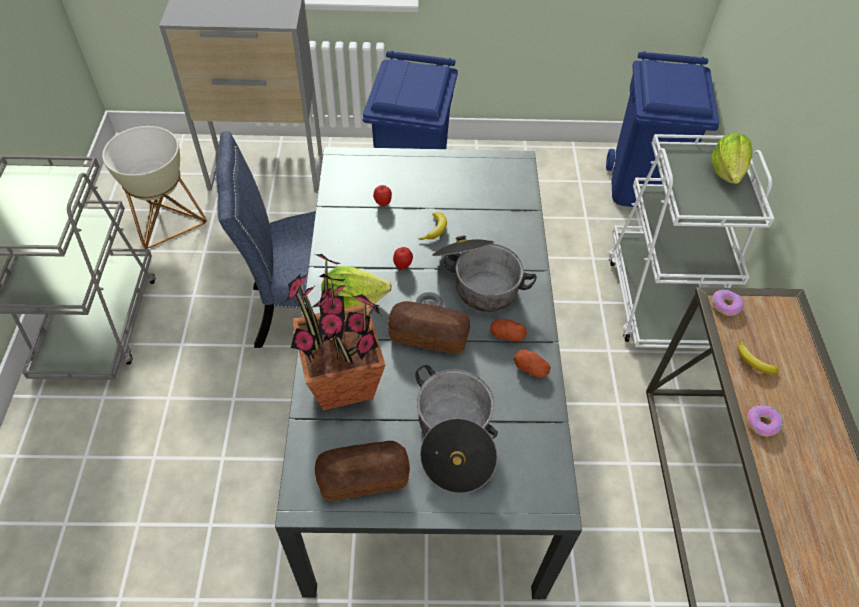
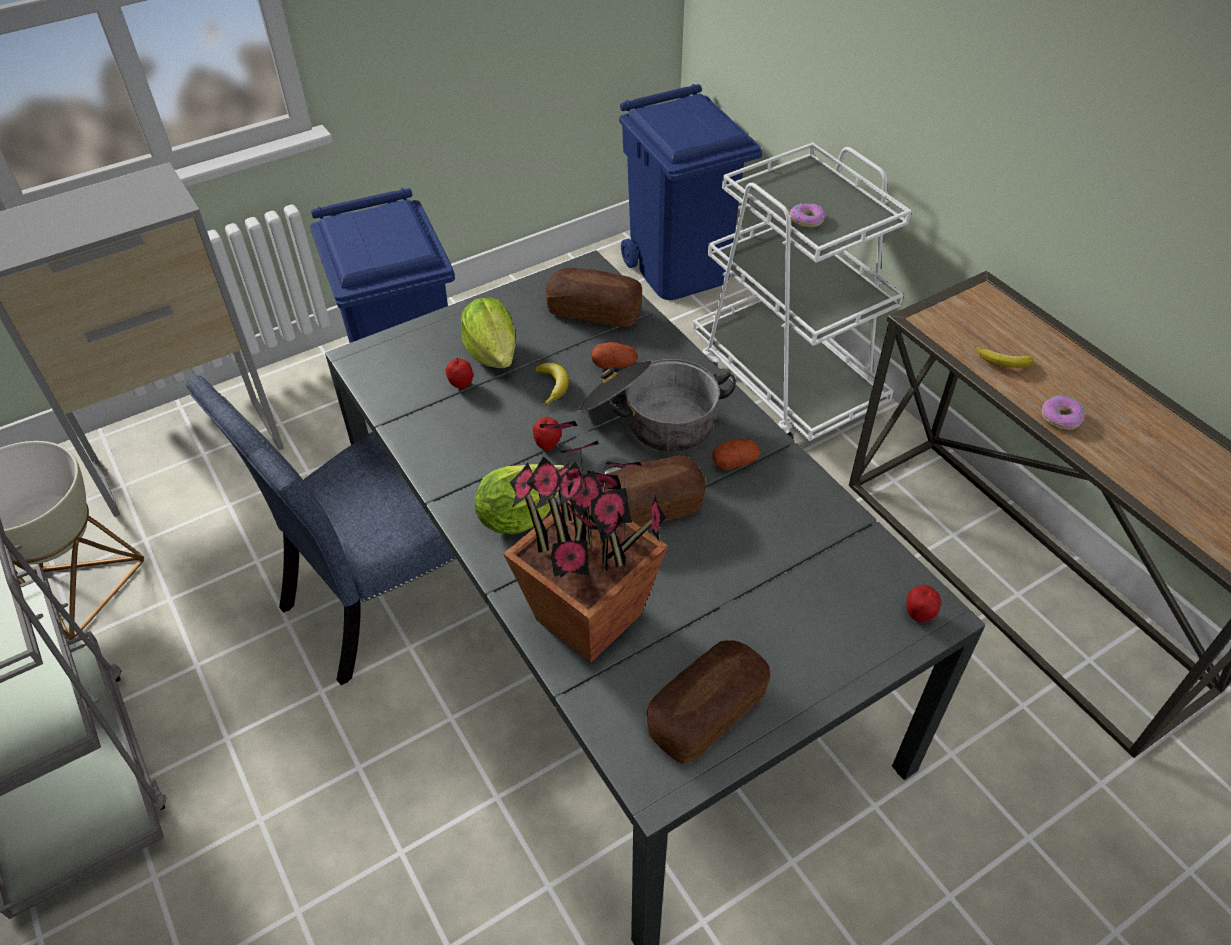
camera: 30 degrees left, 5 degrees down
cooking pot [415,365,498,493] -> none
potato [514,350,551,378] -> potato moved to [592,342,637,369]
lettuce [712,133,752,184] -> lettuce moved to [461,298,515,368]
donut [712,290,744,316] -> donut moved to [790,203,825,227]
none -> bread [545,268,642,327]
none -> apple [906,585,941,623]

